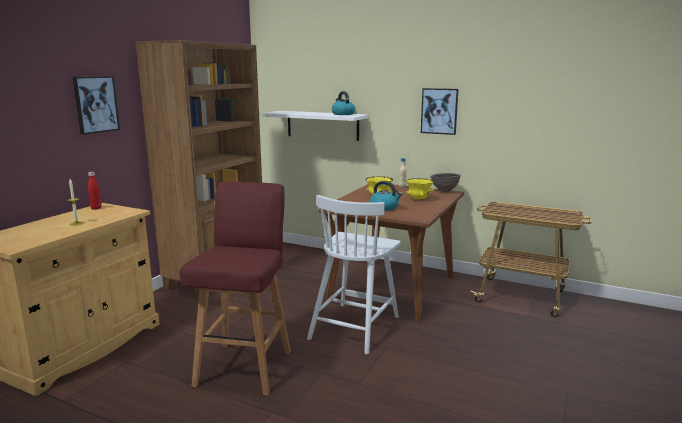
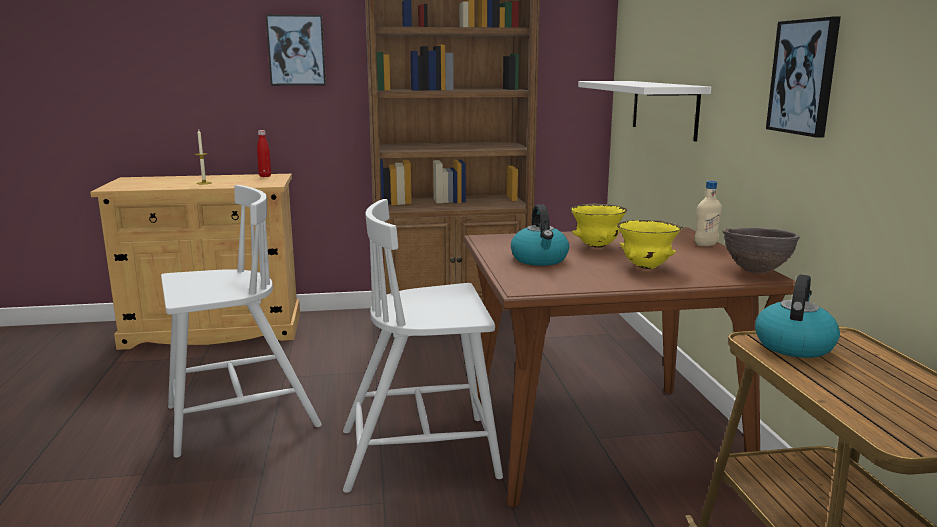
camera: 55 degrees right, 0 degrees up
red stool [180,181,291,396] -> white chair [161,185,322,458]
kettle [332,91,355,115] -> kettle moved to [755,274,840,358]

